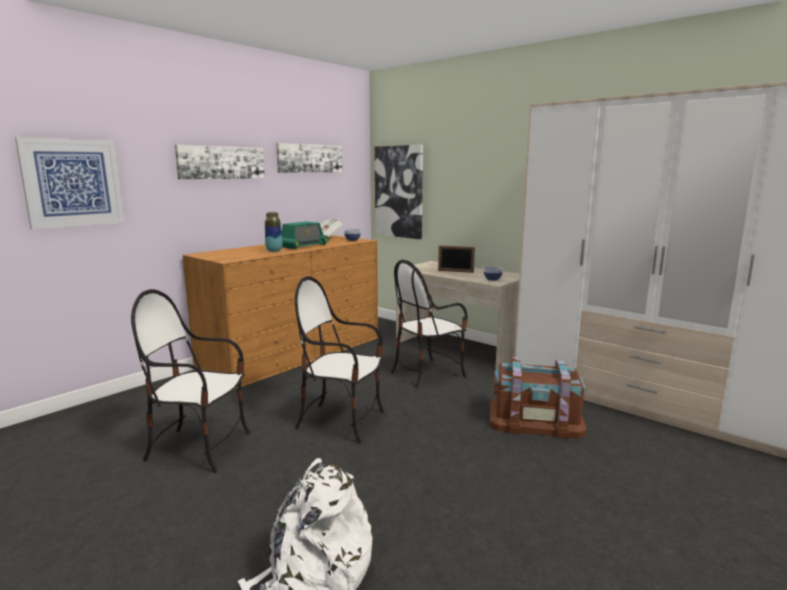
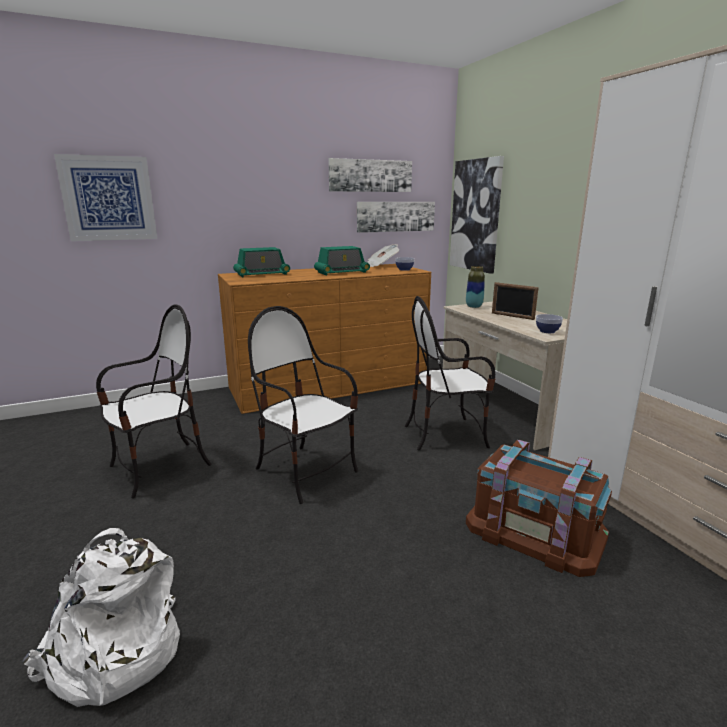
camera: 25 degrees right, 5 degrees up
chair [131,289,250,473] -> chair turned 105 degrees clockwise [96,304,212,498]
picture [175,145,265,180] -> picture moved to [357,202,435,233]
vase [265,212,283,252] -> vase moved to [466,266,485,308]
none -> radio [233,247,290,277]

